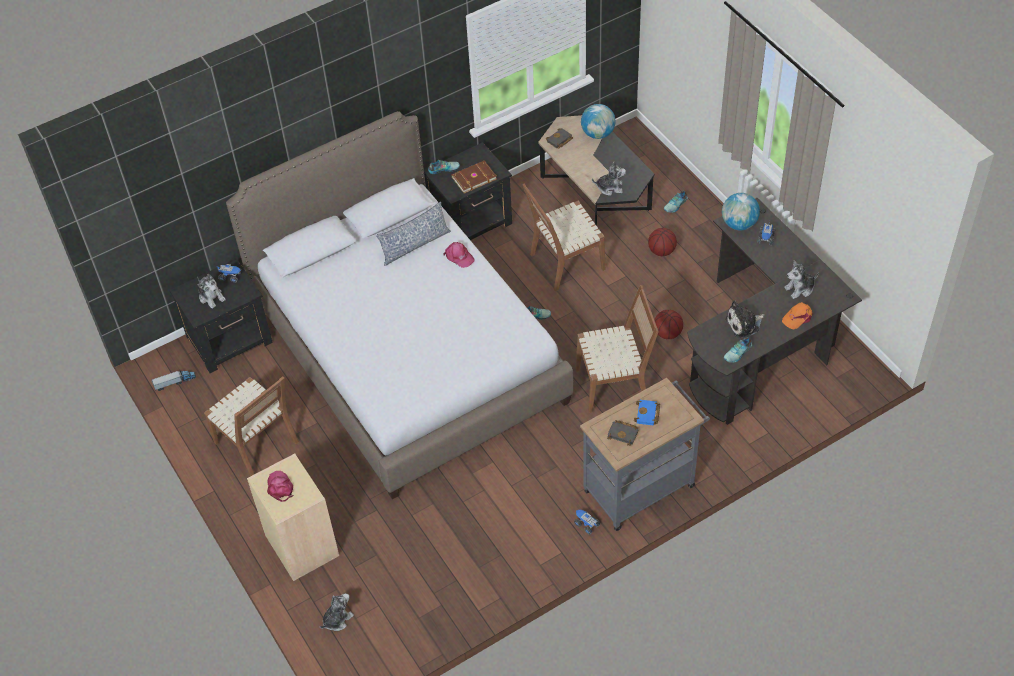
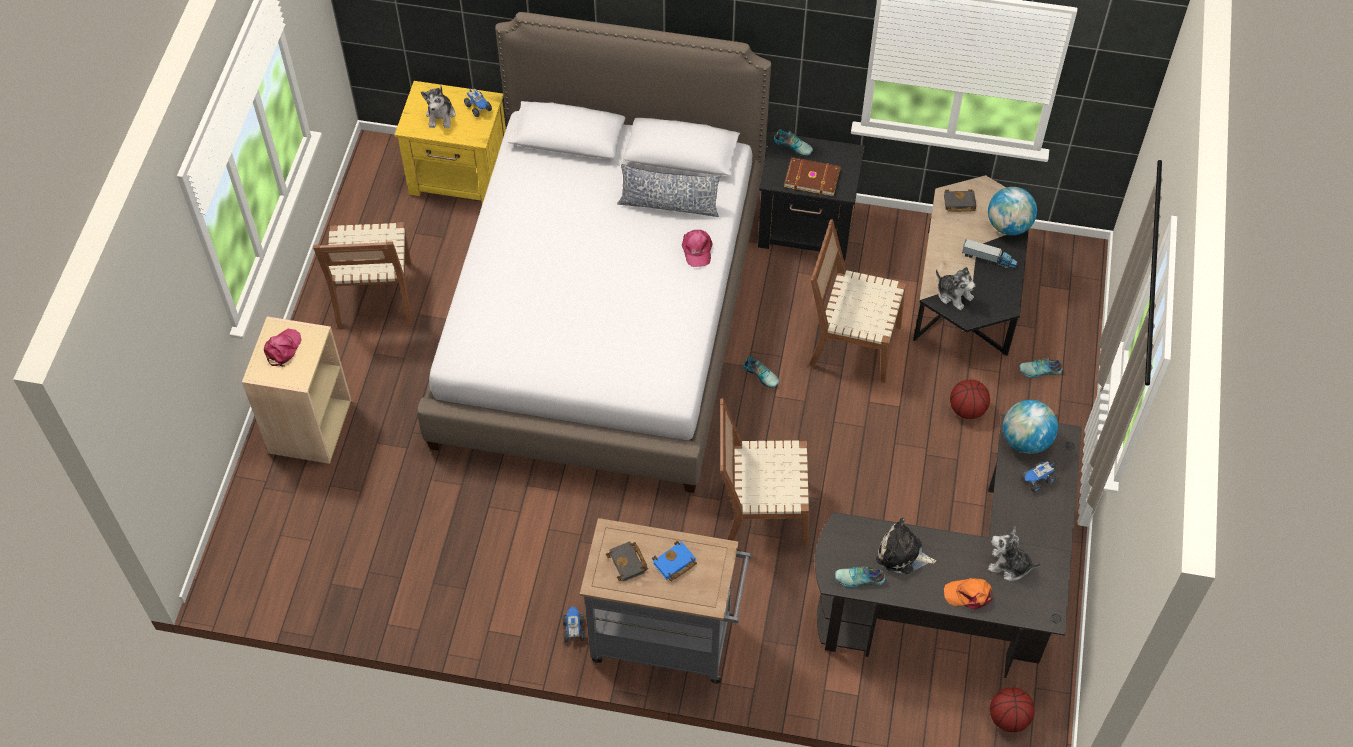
camera: 40 degrees right, 5 degrees up
toy truck [152,371,196,391] -> toy truck moved to [962,239,1018,269]
black nightstand [169,259,273,373] -> yellow nightstand [394,81,506,204]
plush toy [320,593,354,631] -> none
chair [576,285,659,413] -> chair turned 150 degrees clockwise [720,398,809,546]
basketball [654,310,683,339] -> basketball moved to [990,688,1035,732]

